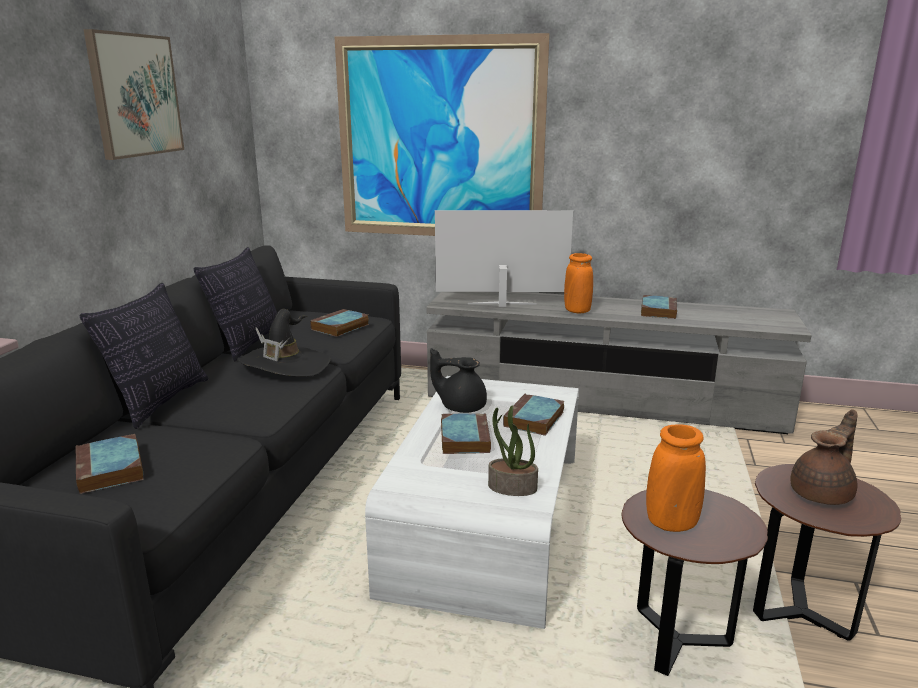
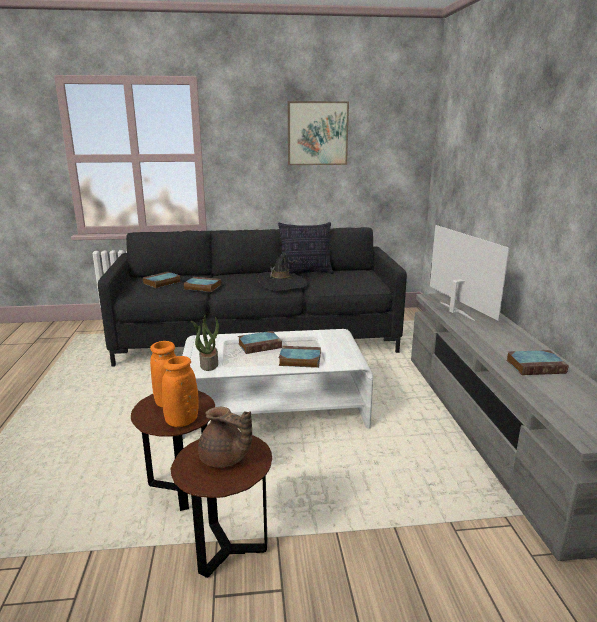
camera: 70 degrees right, 0 degrees up
pillow [79,283,209,429] -> none
book [310,309,369,337] -> book moved to [184,277,222,292]
picture [335,33,550,236] -> none
black teapot [430,348,487,413] -> none
orange vase [564,253,593,313] -> orange vase moved to [162,356,199,427]

